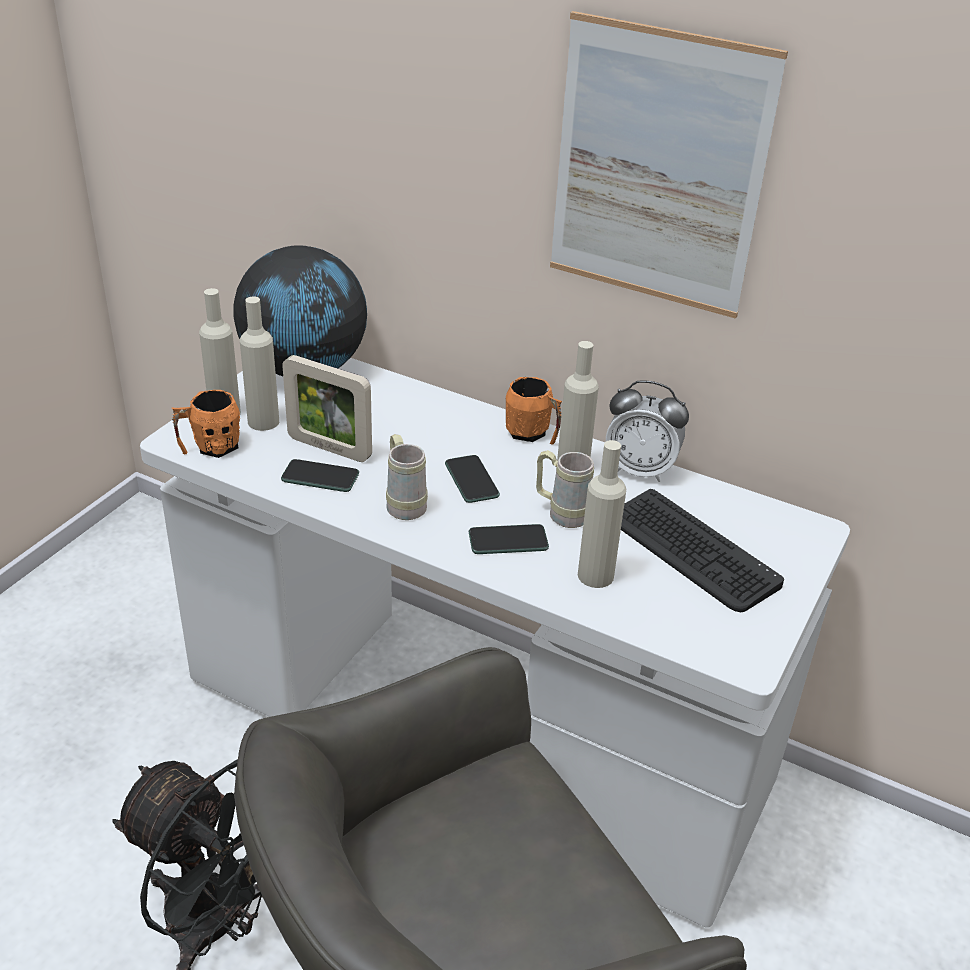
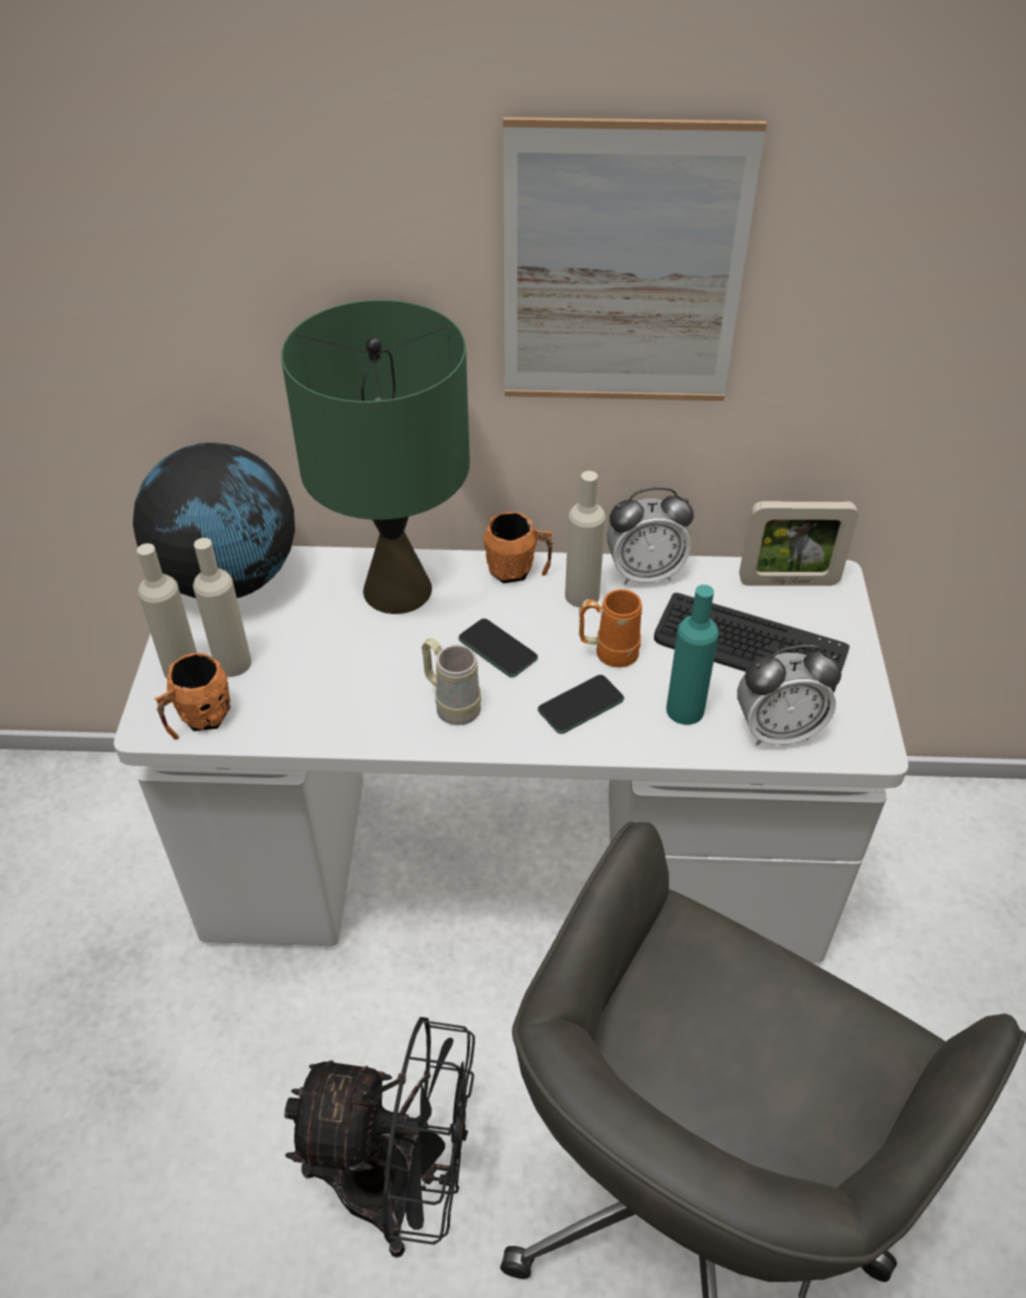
camera: 25 degrees left, 10 degrees up
phone [281,459,359,492] -> none
picture frame [282,355,372,462] -> picture frame moved to [739,501,859,586]
beige mug [536,450,594,528] -> orange mug [579,589,642,668]
beige bottle [578,440,626,588] -> turquoise bottle [666,585,719,725]
none -> green table lamp [281,300,470,614]
none -> alarm clock [737,645,841,746]

